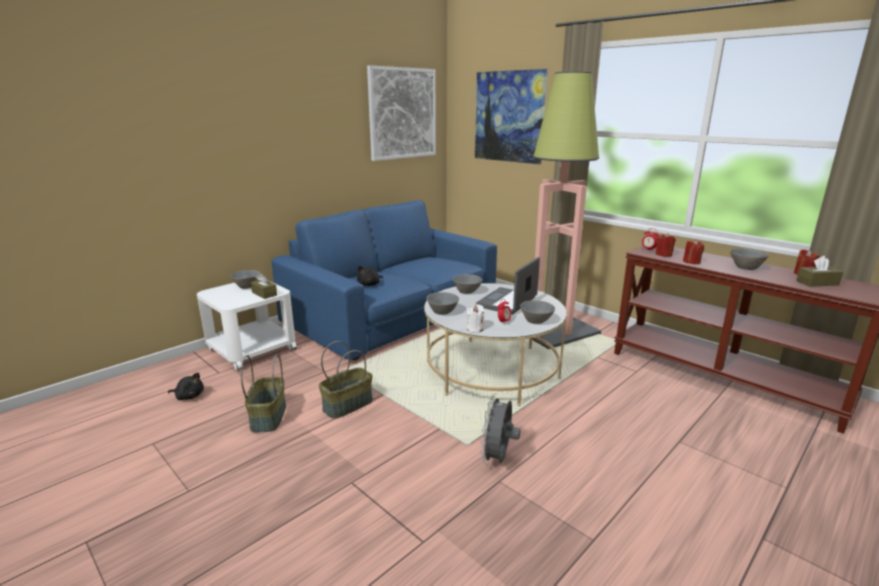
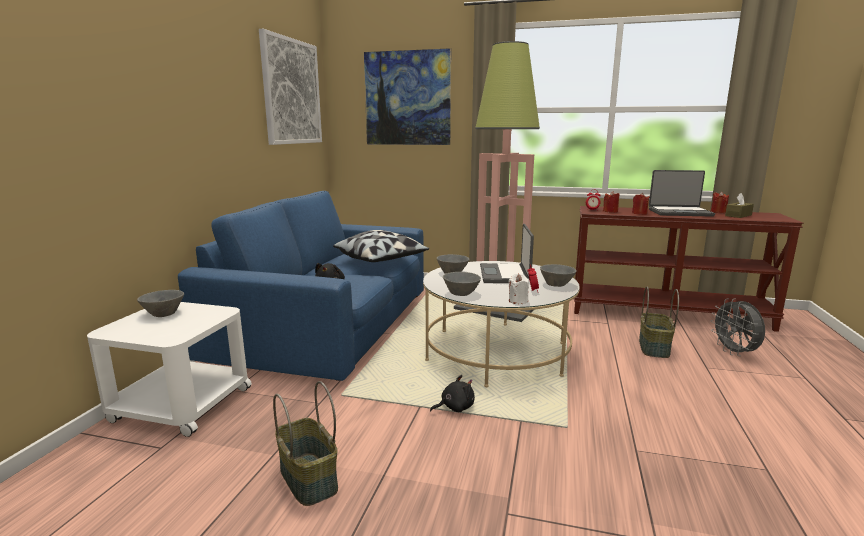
camera: 30 degrees left, 5 degrees down
black plush toy [168,373,204,400] -> black plush toy moved to [430,375,475,412]
brown tissue box [251,273,277,299] -> none
basket [319,341,373,419] -> basket moved to [639,287,679,358]
grey fan [480,393,520,464] -> grey fan moved to [710,298,765,356]
grey bowl [730,249,769,270] -> laptop [649,170,715,217]
none -> pillow [333,230,429,262]

